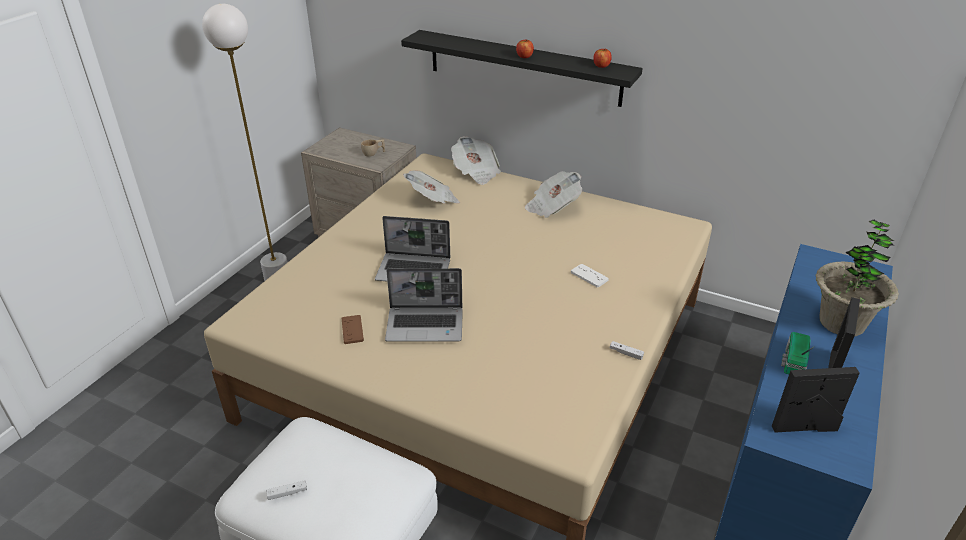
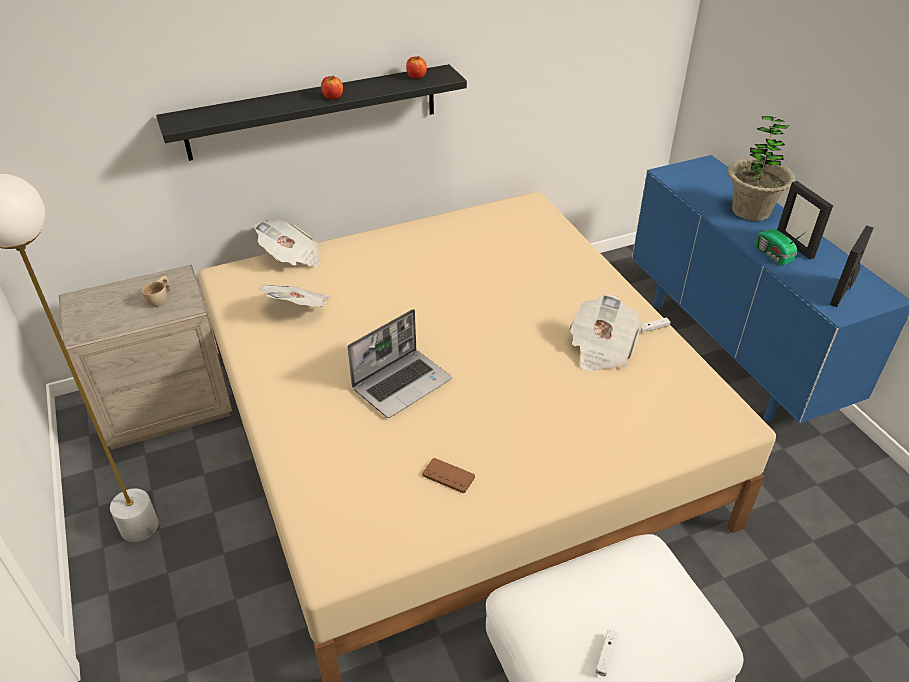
camera: 50 degrees left, 5 degrees up
laptop [385,268,463,342] -> none
newspaper [525,171,583,218] -> newspaper moved to [569,294,642,371]
white game controller [571,264,609,287] -> none

